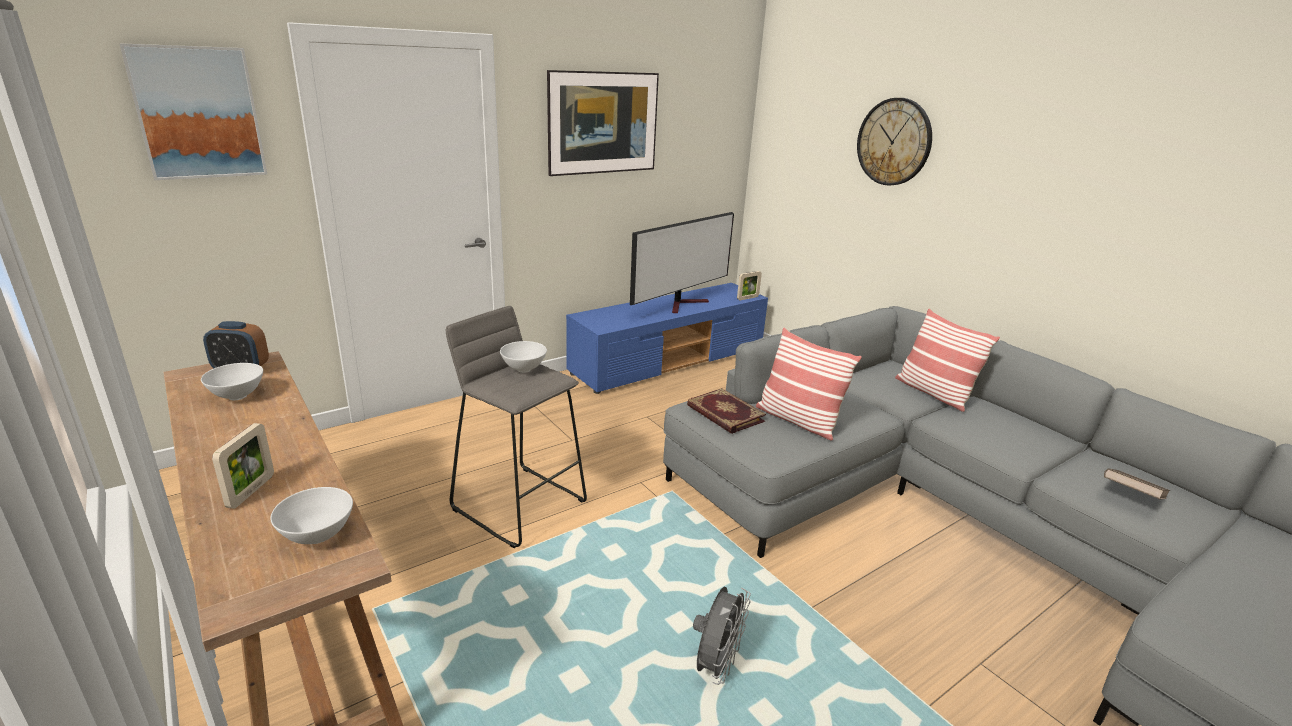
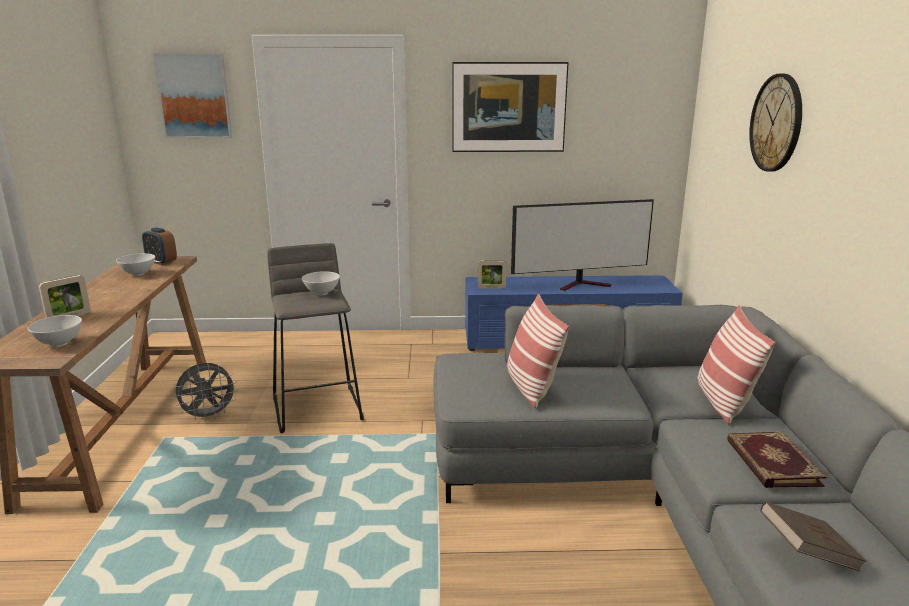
camera: 35 degrees right, 5 degrees down
book [687,388,766,434] -> book moved to [727,432,826,488]
grey fan [693,586,751,685] -> grey fan moved to [173,363,238,421]
picture frame [737,271,762,300] -> picture frame moved to [478,261,506,289]

